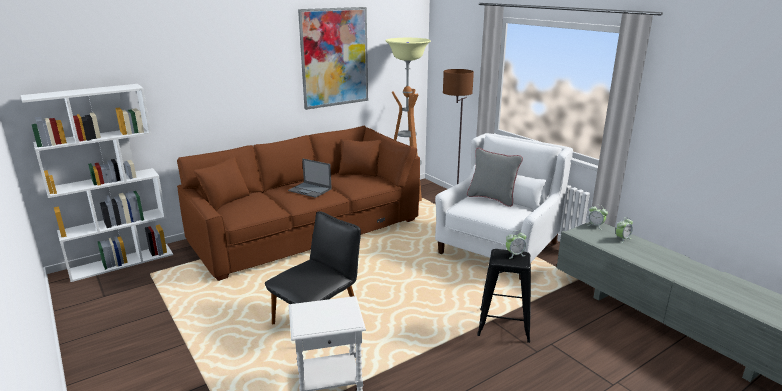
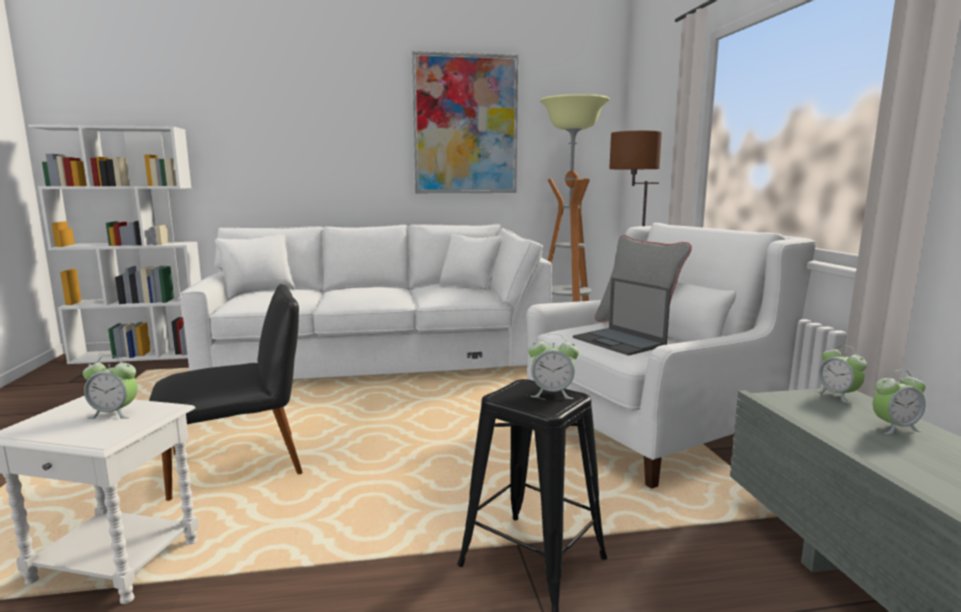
camera: 25 degrees right, 10 degrees down
brown sofa [177,126,420,281] -> white sofa [180,224,552,379]
laptop [288,159,332,198] -> laptop moved to [573,278,671,356]
none -> alarm clock [83,355,138,419]

